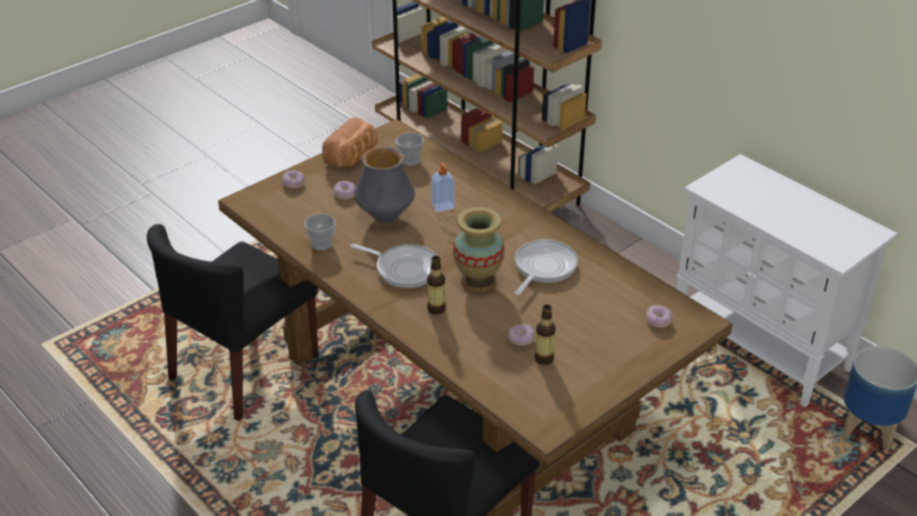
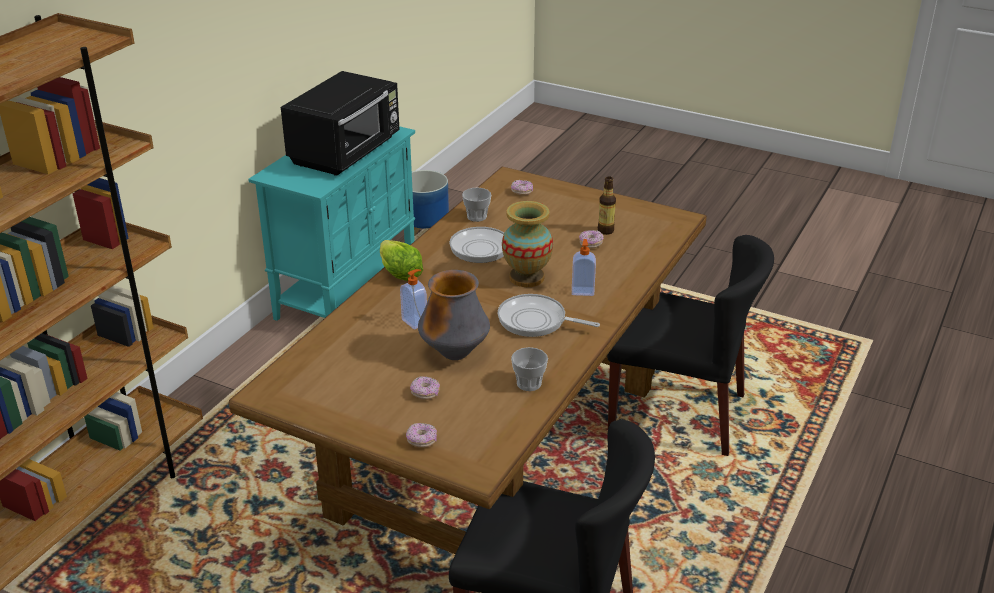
camera: 110 degrees left, 5 degrees down
bread [322,117,377,167] -> none
frying pan [350,243,437,288] -> frying pan turned 75 degrees counterclockwise [498,294,600,337]
cup [396,133,424,166] -> cup moved to [462,188,491,222]
bottle [427,256,446,315] -> soap dispenser [572,239,596,296]
white cabinet [676,154,898,407] -> turquoise cabinet [248,126,415,321]
none -> black microwave [281,71,400,176]
none -> lettuce [380,240,423,281]

